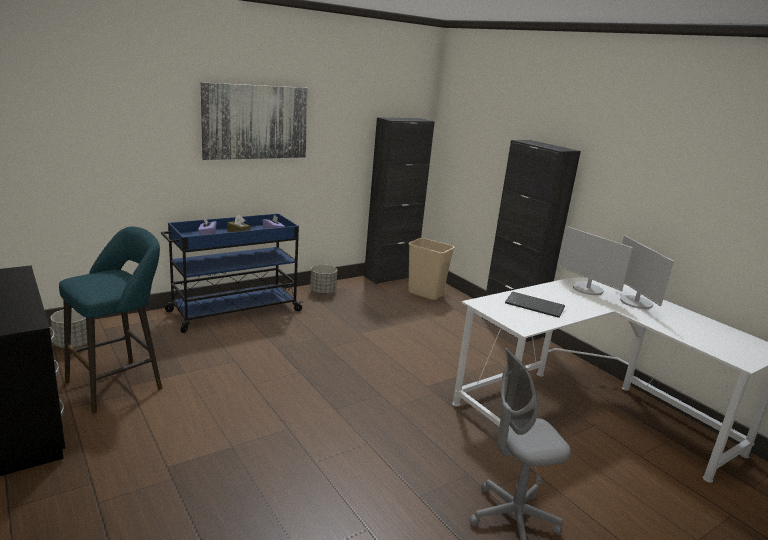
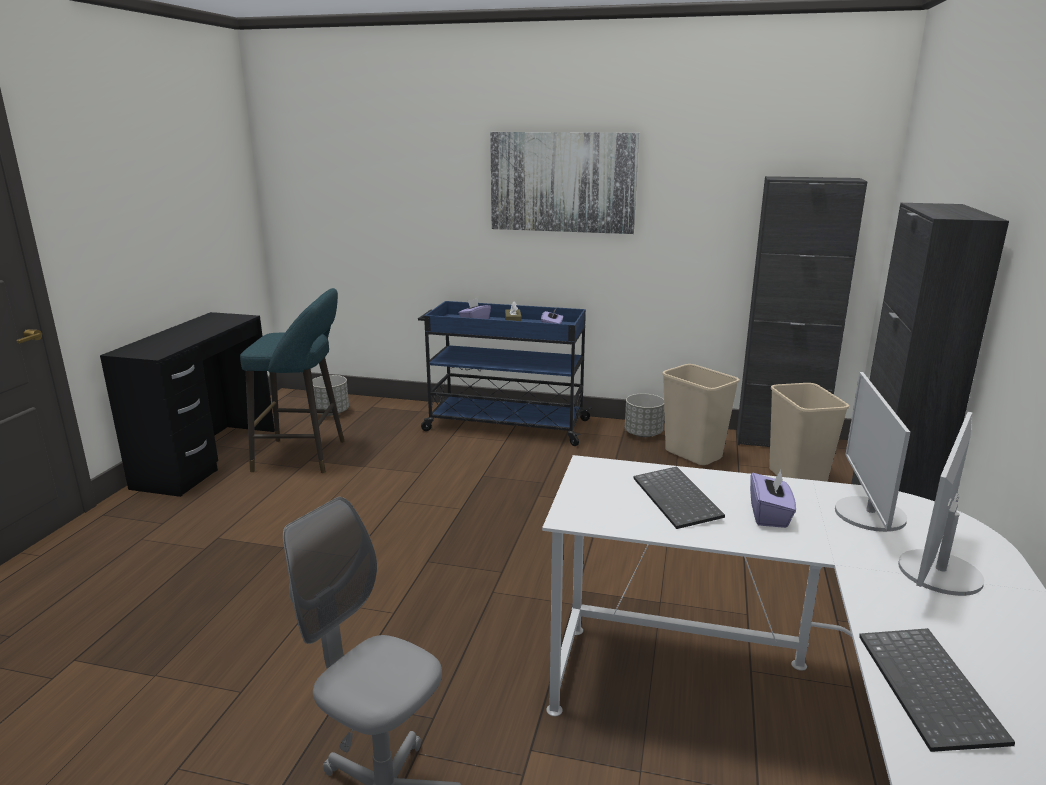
camera: 50 degrees right, 0 degrees up
none -> beige trash can [662,364,739,465]
none -> purple tissue box [750,470,796,528]
none -> keyboard [859,628,1015,752]

